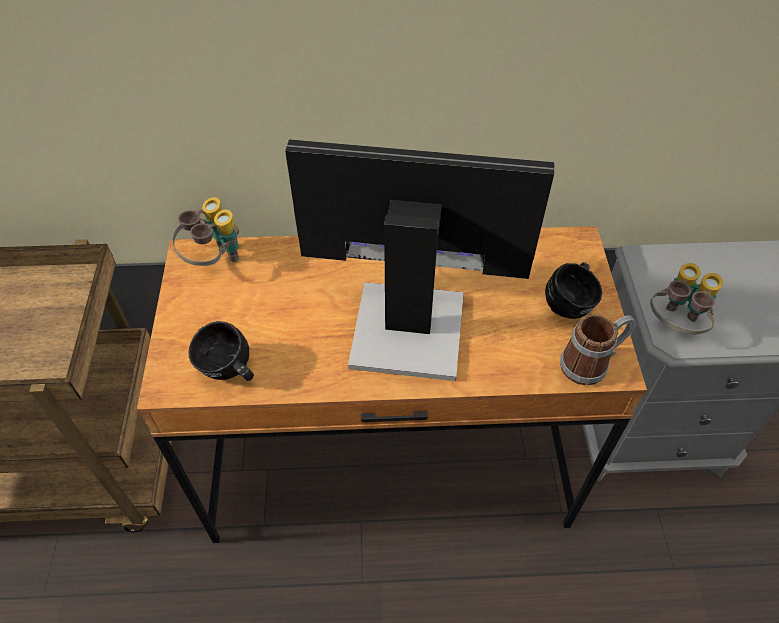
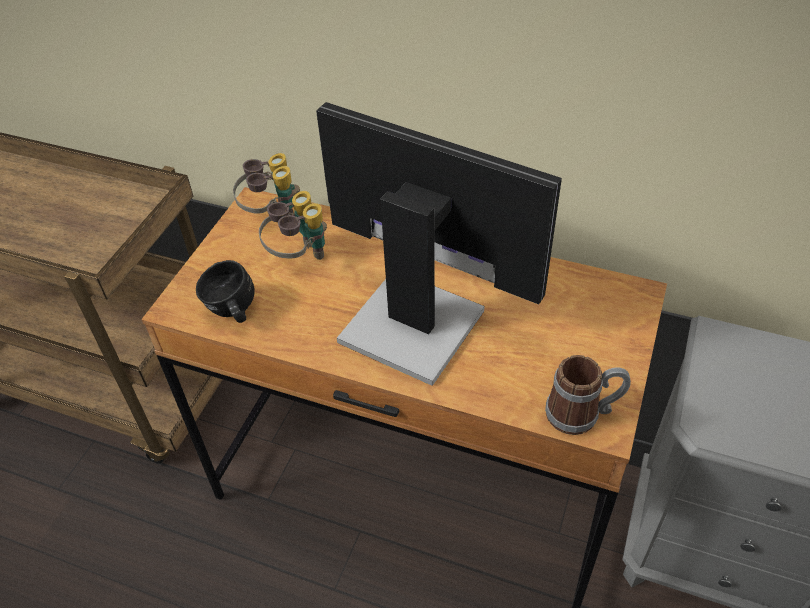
camera: 25 degrees right, 5 degrees down
black mug [545,262,602,319] -> none
binoculars [650,263,723,334] -> binoculars moved to [259,191,327,260]

